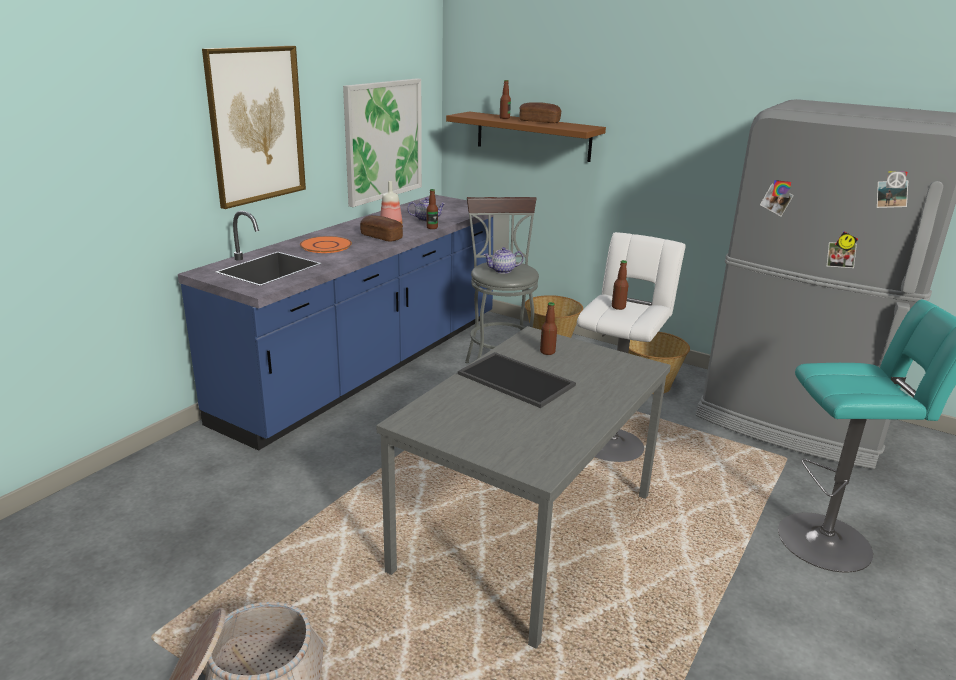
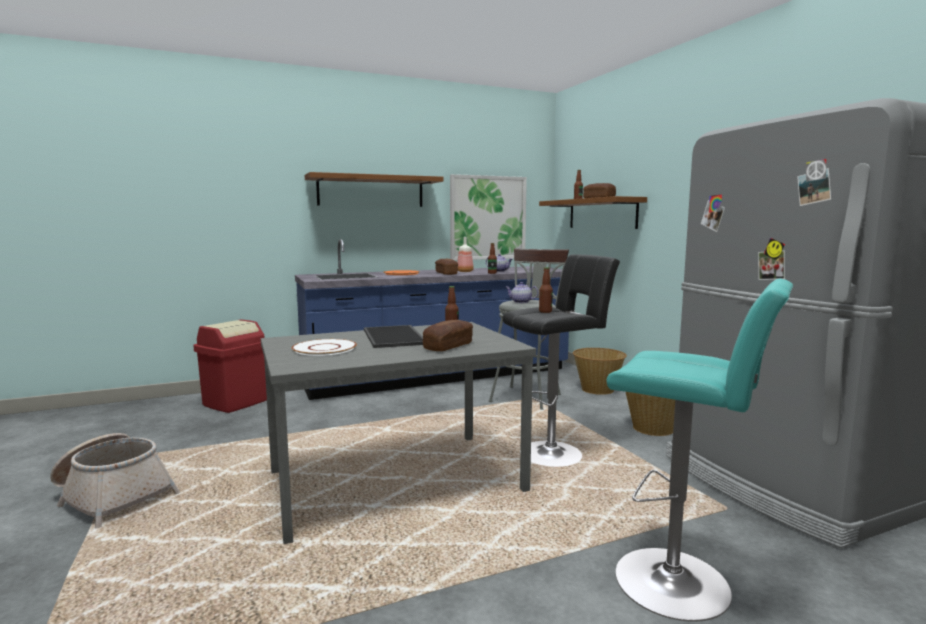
camera: 35 degrees right, 15 degrees down
picture [202,46,306,209] -> brown shelf [305,172,443,207]
white stool [577,232,686,462] -> black stool [503,254,620,467]
none -> red trash can [193,319,267,413]
none -> white plate [292,339,357,356]
none -> bread [423,320,473,351]

